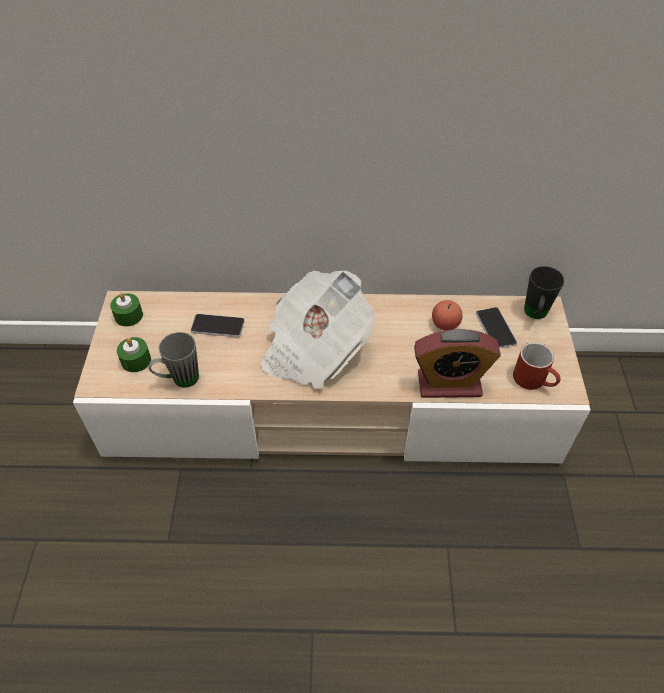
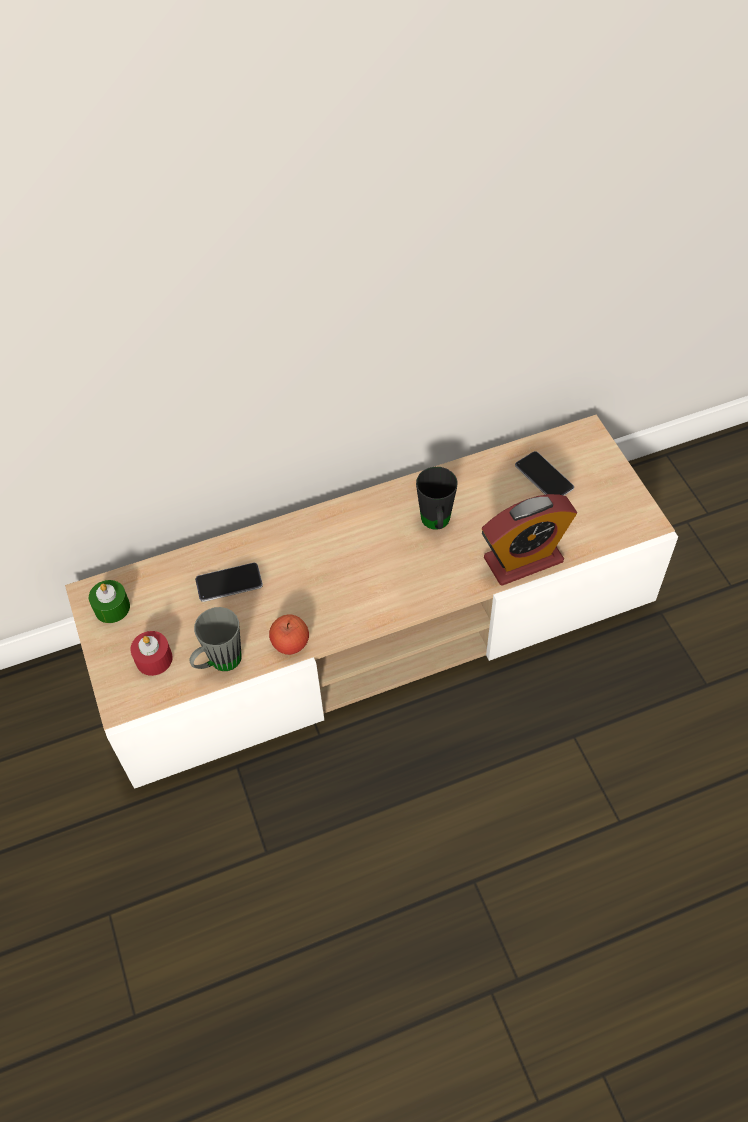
camera: 20 degrees left, 5 degrees up
green candle [117,337,151,372] -> red candle [131,631,173,676]
newspaper [261,270,375,389] -> none
apple [432,300,463,330] -> apple moved to [269,614,309,655]
red mug [513,342,560,390] -> none
black mug [524,266,564,319] -> black mug moved to [416,467,458,530]

